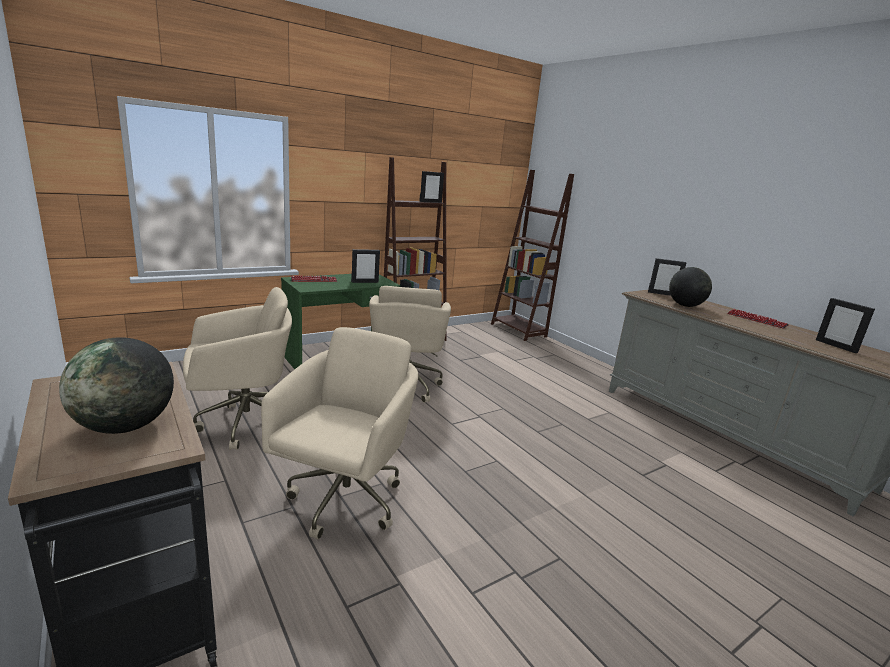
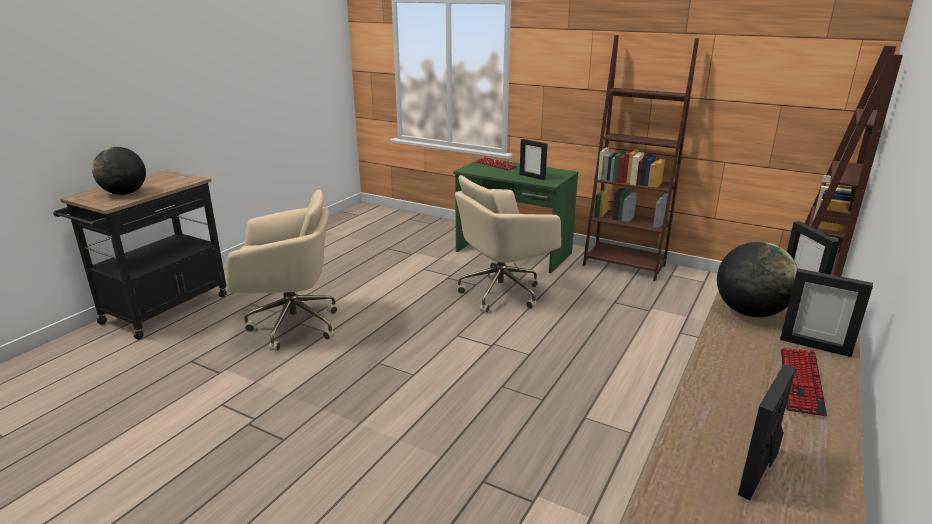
camera: 65 degrees right, 5 degrees up
beige office chair [183,287,292,450] -> none
picture frame [419,171,444,203] -> picture frame moved to [780,268,873,357]

